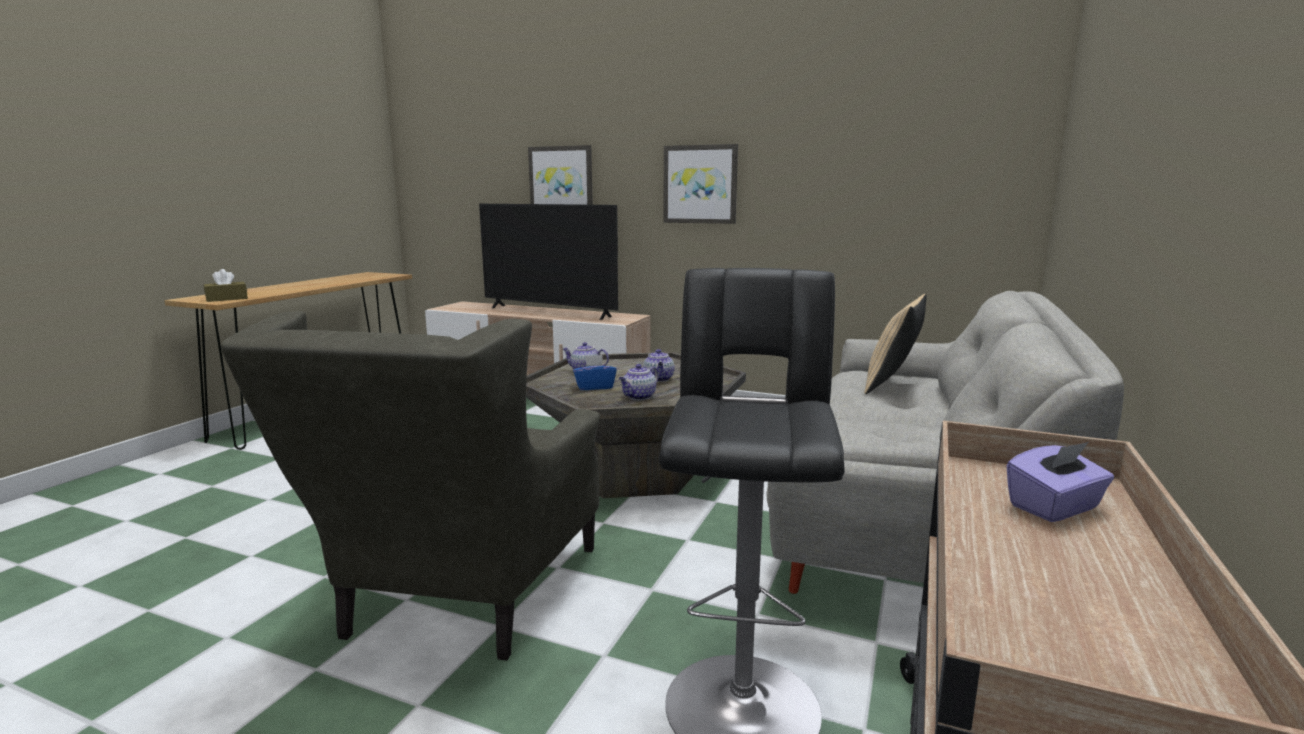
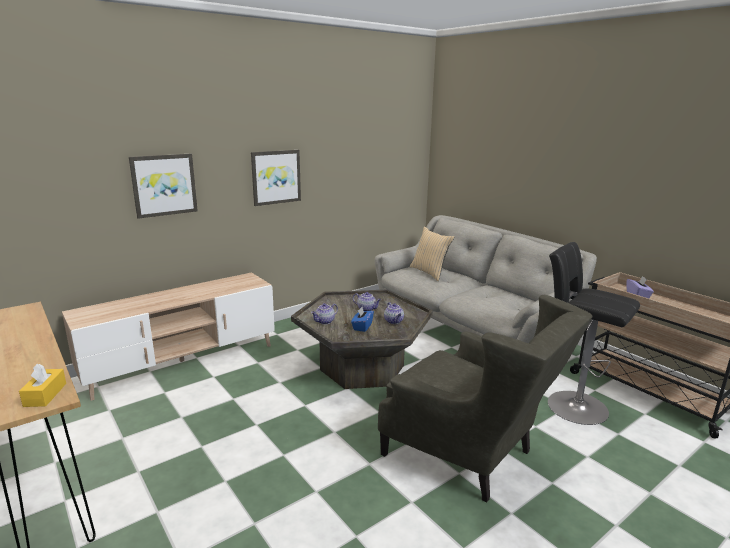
camera: 60 degrees left, 5 degrees up
brown tissue box [204,269,248,302] -> yellow tissue box [19,364,66,407]
television [479,204,618,320] -> none

